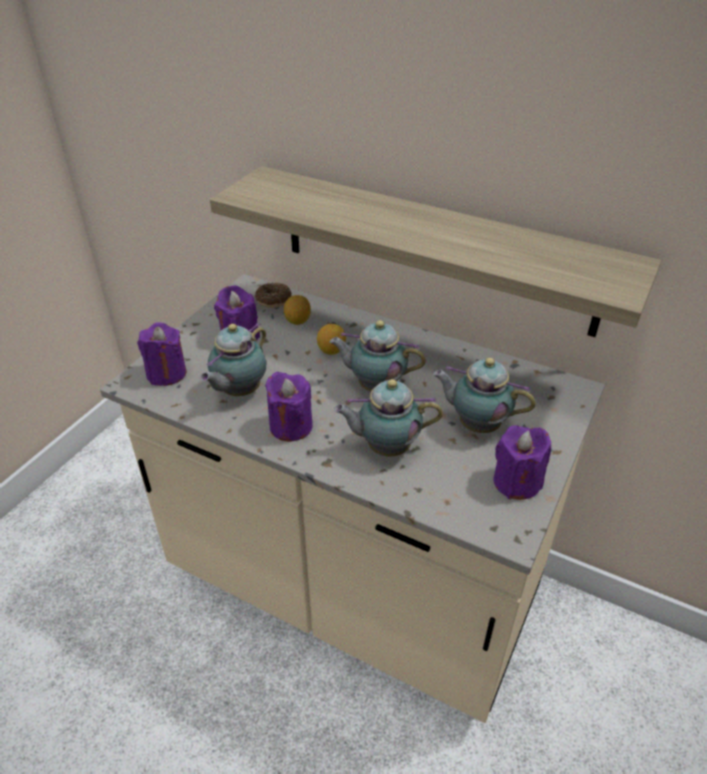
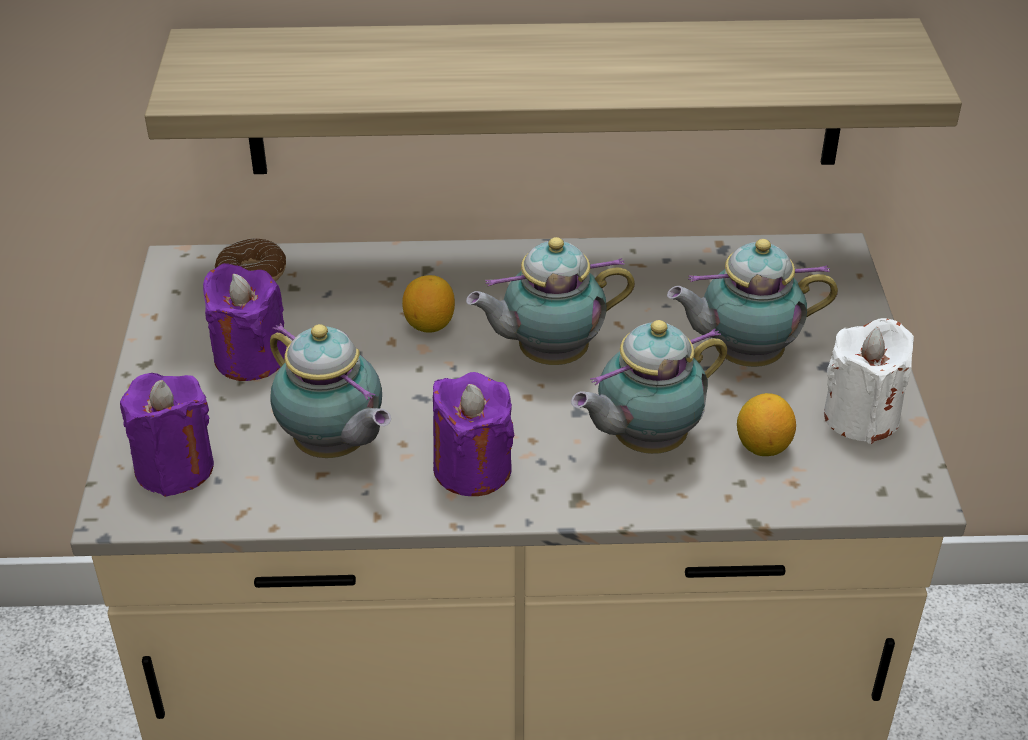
camera: 30 degrees left, 0 degrees up
teapot [200,322,266,396] -> teapot turned 45 degrees counterclockwise [270,323,391,458]
lemon [284,295,311,325] -> lemon moved to [737,393,796,456]
purple candle [493,425,551,500] -> white candle [824,318,914,444]

